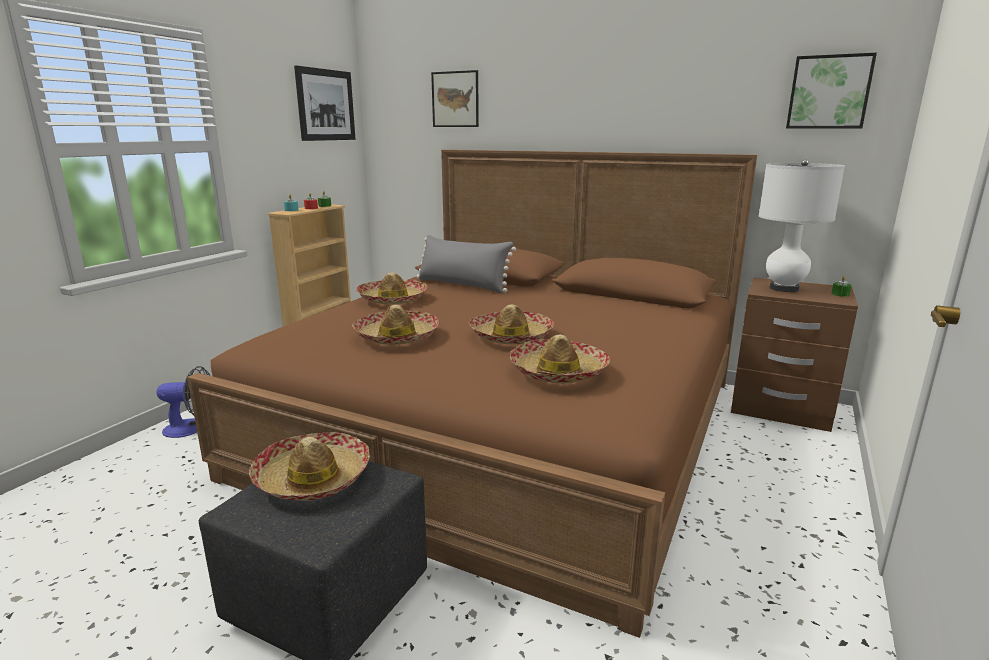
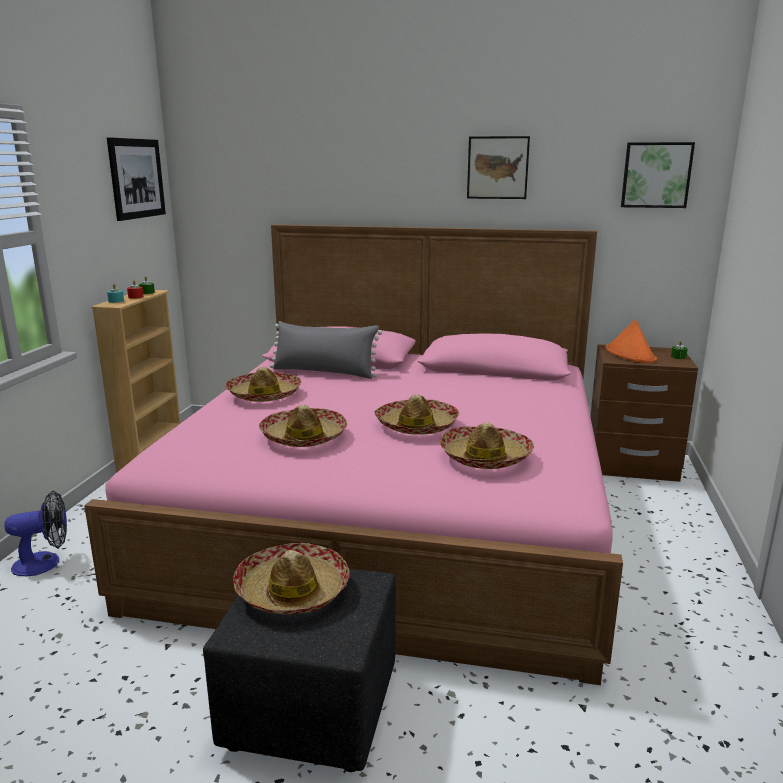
camera: 15 degrees left, 0 degrees up
brown bed [187,149,757,638] -> pink bed [84,224,623,685]
picture [431,70,479,127] -> picture moved to [467,136,530,199]
white table lamp [759,159,845,292] -> orange hat [606,319,657,363]

